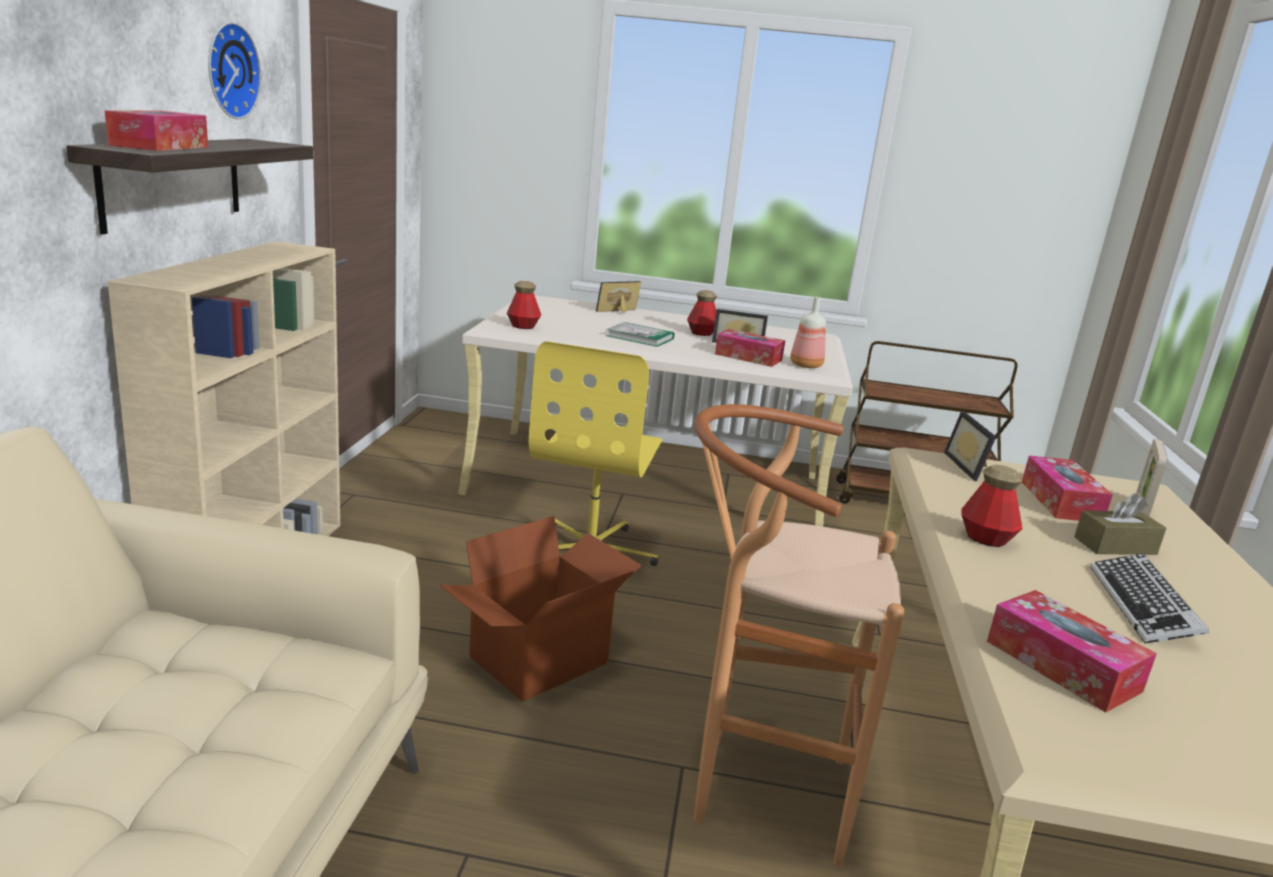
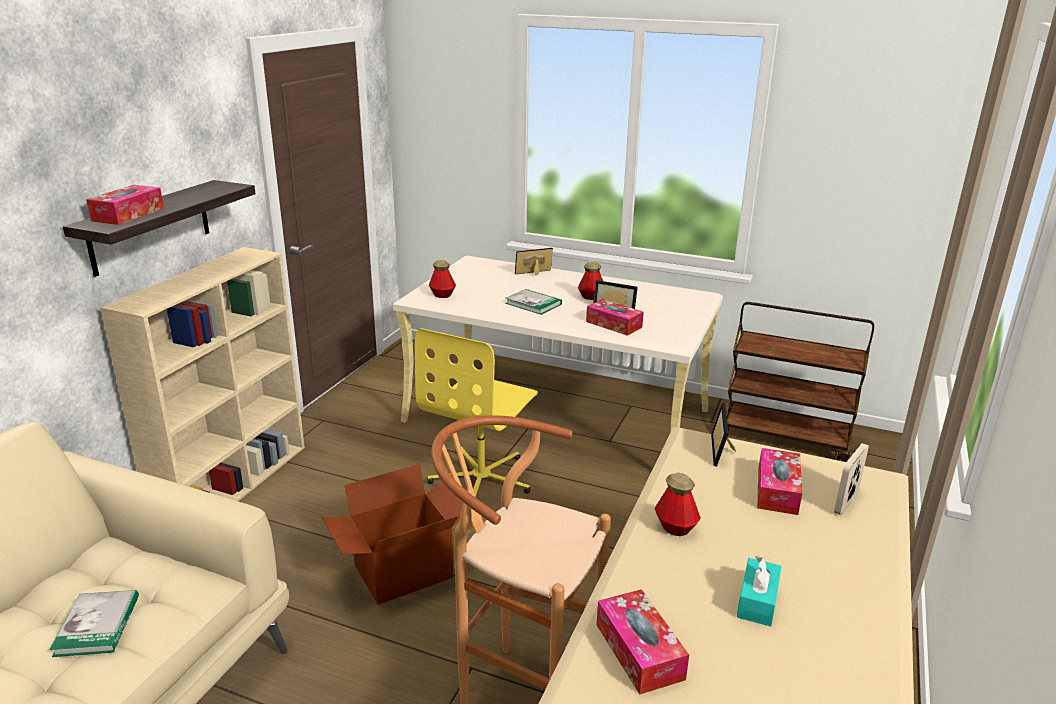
camera: 15 degrees right, 5 degrees up
wall clock [208,22,261,119] -> none
bottle [790,297,826,368] -> none
brown tissue box [1074,493,1166,555] -> none
keyboard [1090,553,1209,644] -> turquoise tissue box [737,556,782,627]
none -> book [50,590,139,657]

